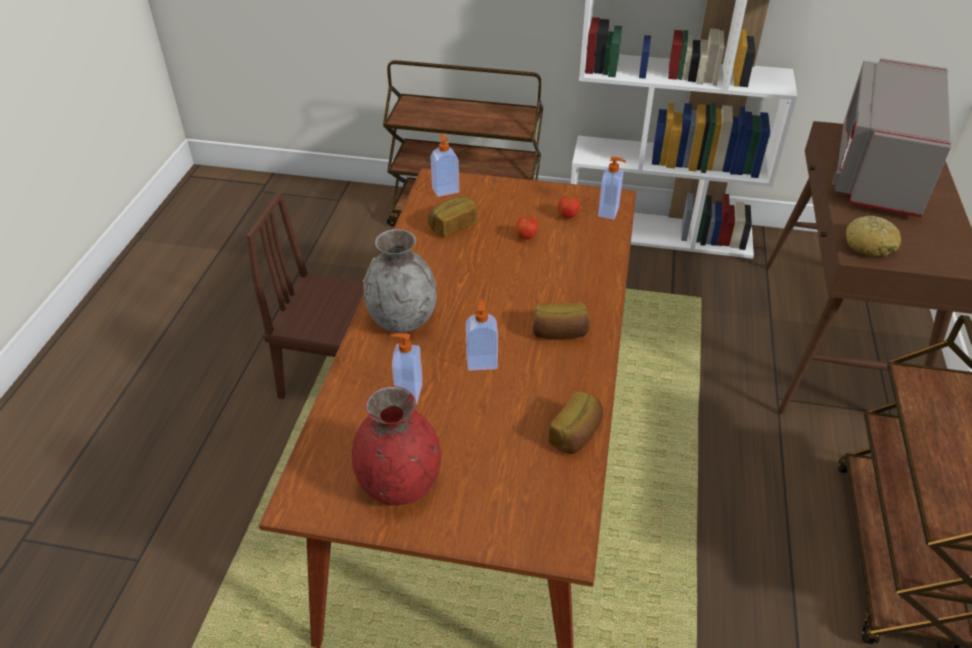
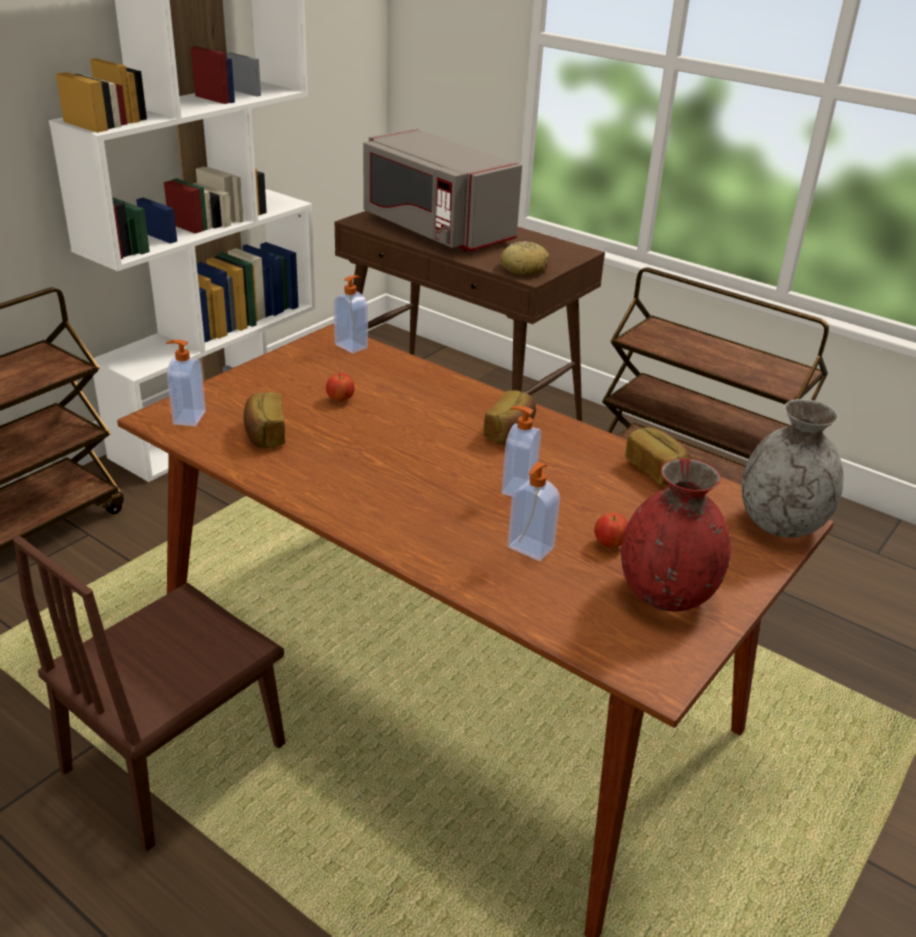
camera: 65 degrees left, 10 degrees down
grey vase [363,229,437,333] -> grey vase moved to [742,399,843,538]
apple [558,196,580,218] -> apple moved to [594,513,628,548]

